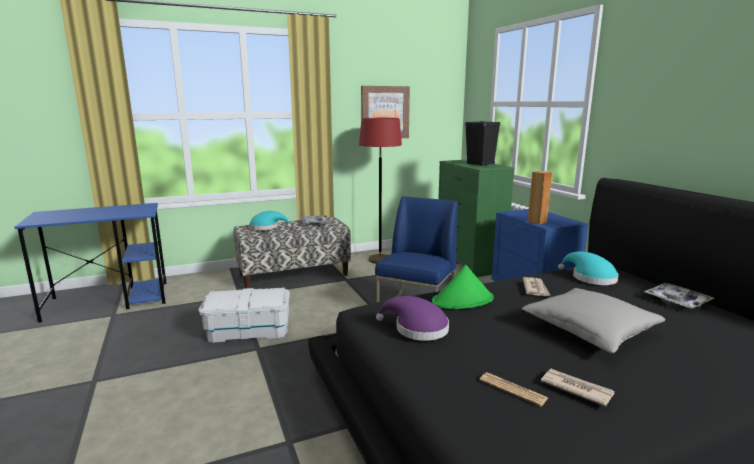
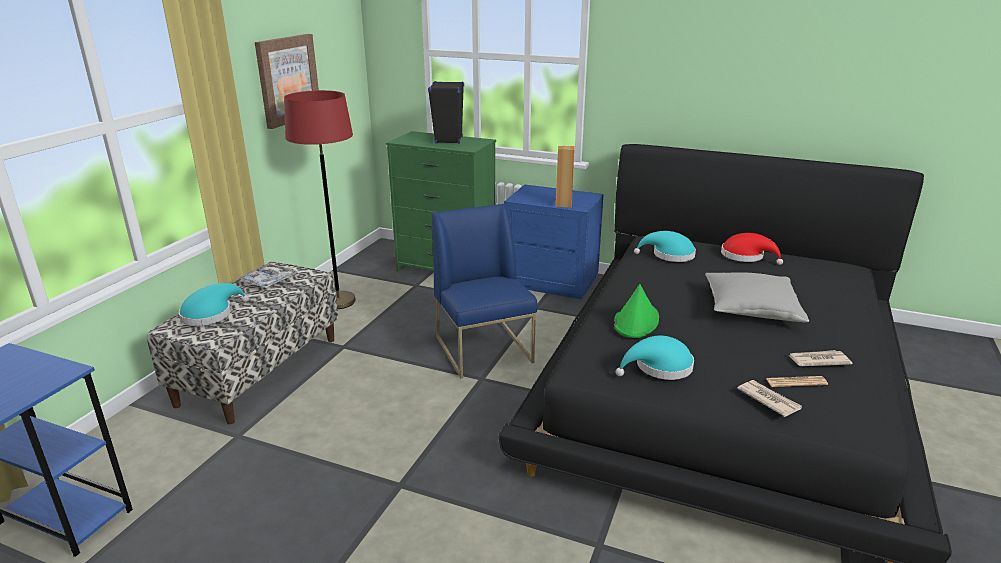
camera: 45 degrees left, 10 degrees up
white storage box [199,288,290,343] -> none
purple hat [376,296,449,341] -> turquoise hat [616,336,694,380]
newspaper [523,277,551,296] -> newspaper moved to [737,380,802,417]
tray [644,283,714,309] -> red hat [721,233,783,265]

